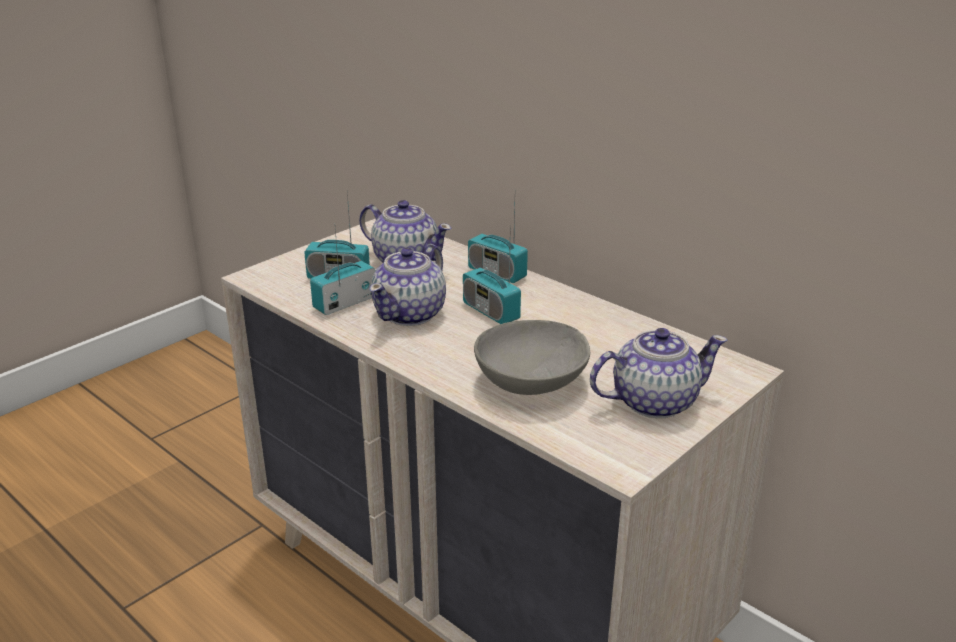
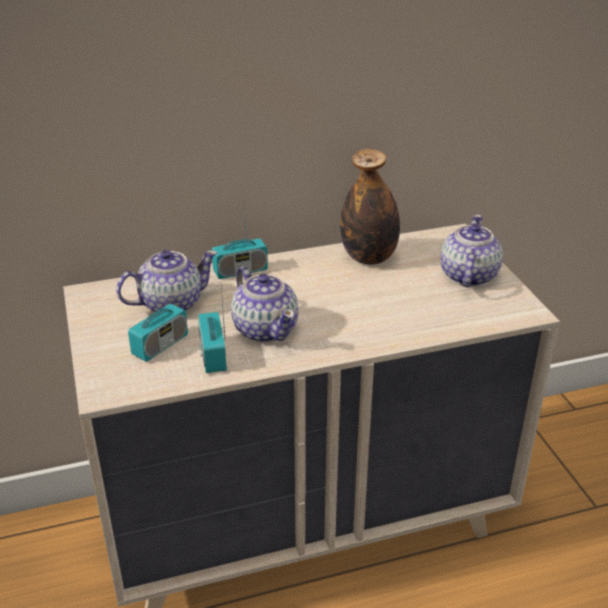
camera: 60 degrees left, 5 degrees up
radio [463,224,521,324] -> none
grey bowl [474,320,590,395] -> none
none -> bottle [340,149,400,265]

